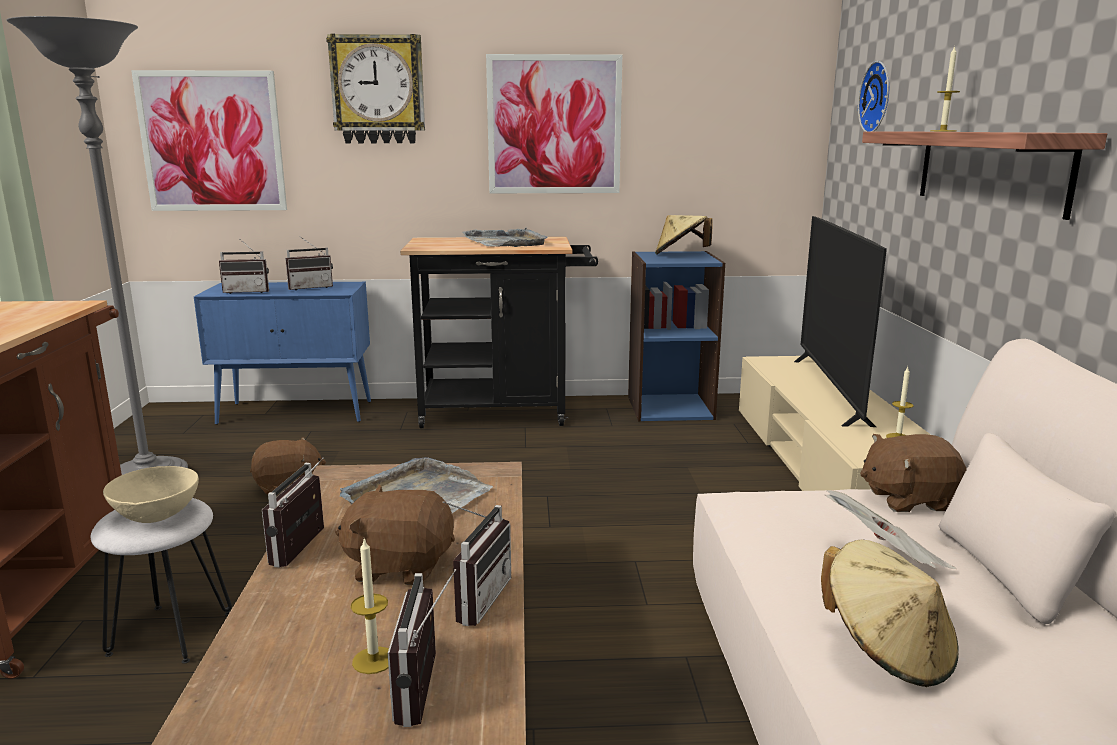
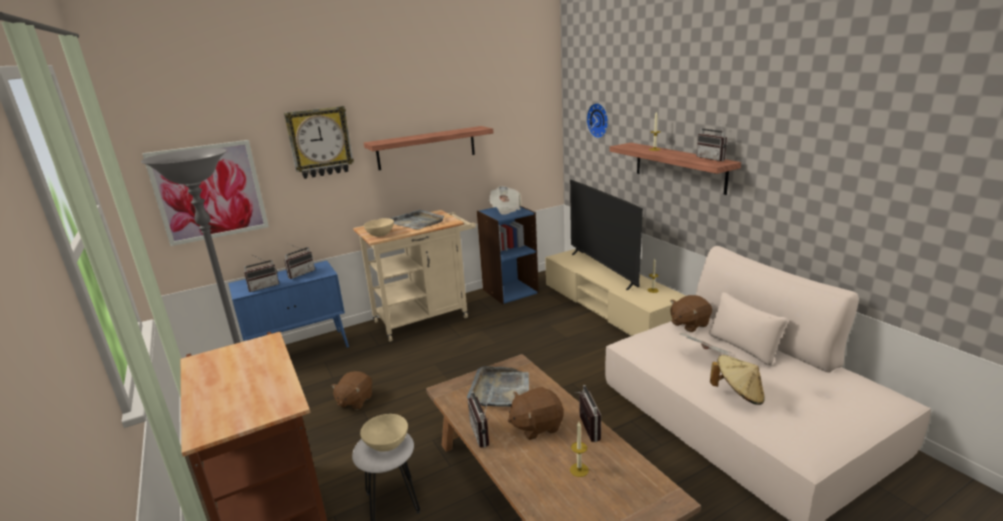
camera: 25 degrees left, 5 degrees up
brown plush toy [250,437,326,494] -> brown plush toy turned 150 degrees clockwise [331,371,372,410]
radio [388,569,456,727] -> radio moved to [696,122,727,161]
black cart [400,237,598,428] -> beige cart [353,210,476,342]
picture [486,54,622,193] -> shelf [364,126,494,170]
beige hat [655,215,713,255] -> newspaper [489,186,521,215]
none -> beige bowl [364,218,394,237]

